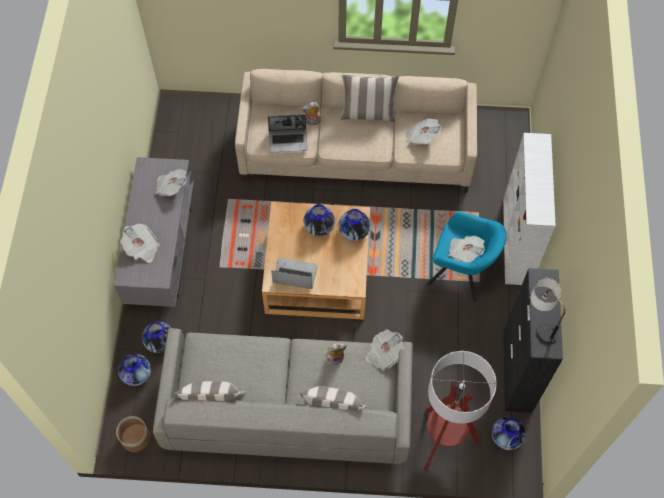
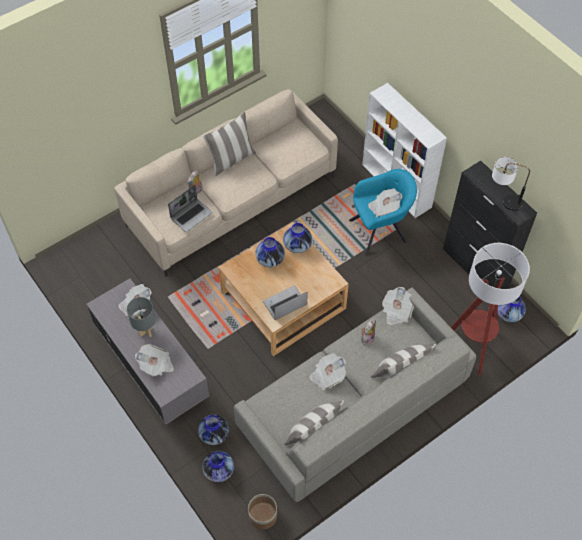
camera: 40 degrees left, 5 degrees down
newspaper [406,118,441,144] -> newspaper moved to [309,353,346,391]
none -> grey table lamp [127,297,156,337]

